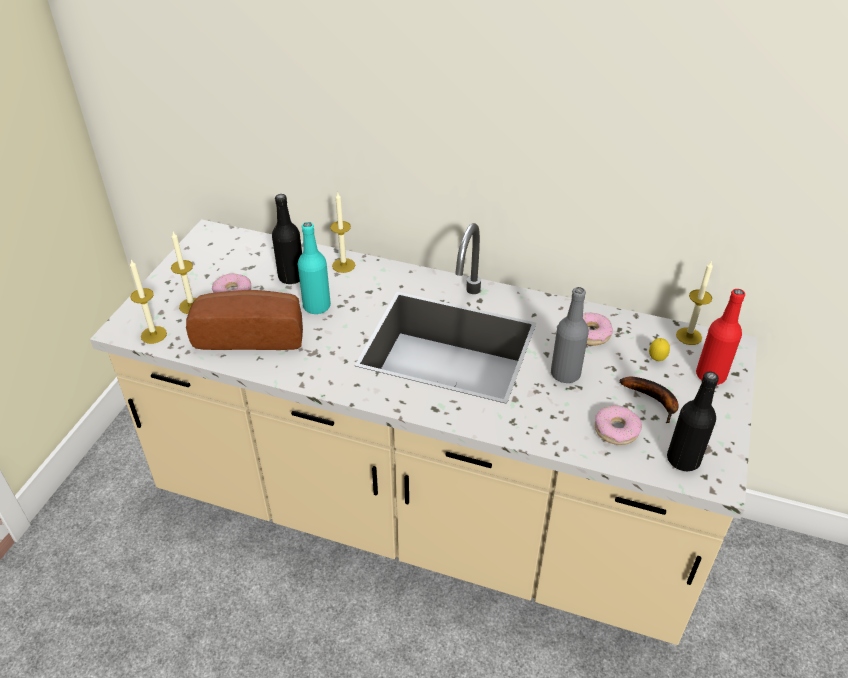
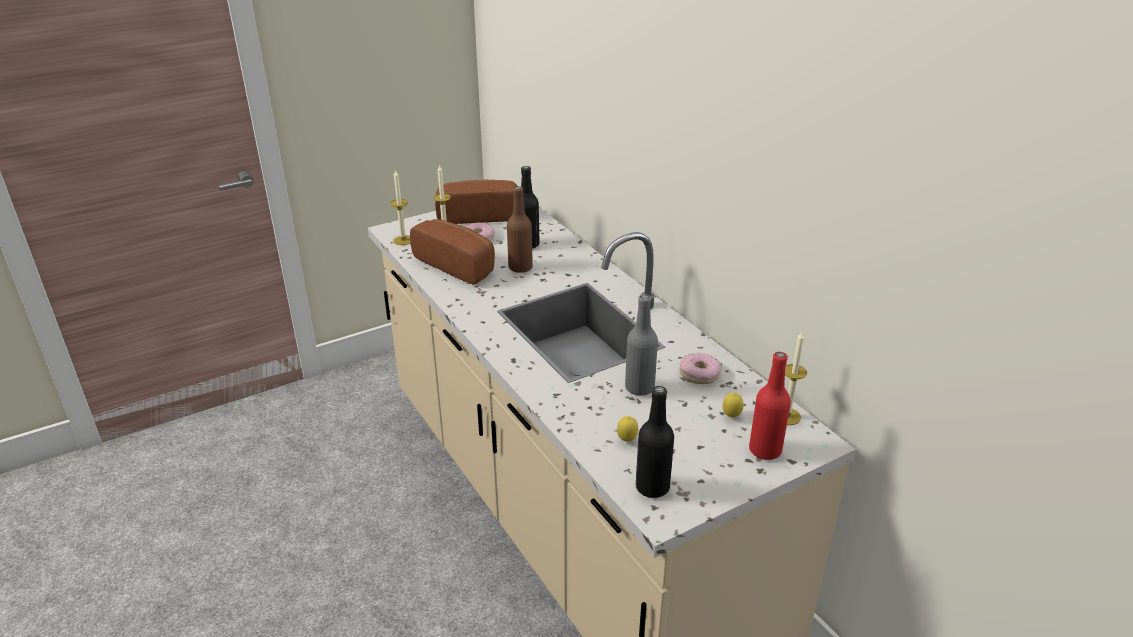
camera: 40 degrees right, 10 degrees down
turquoise bottle [298,222,331,314] -> brown bottle [507,186,533,273]
candle [330,193,355,273] -> none
donut [595,405,642,445] -> lemon [617,416,638,442]
banana [619,377,679,423] -> none
none -> bread [435,180,517,224]

